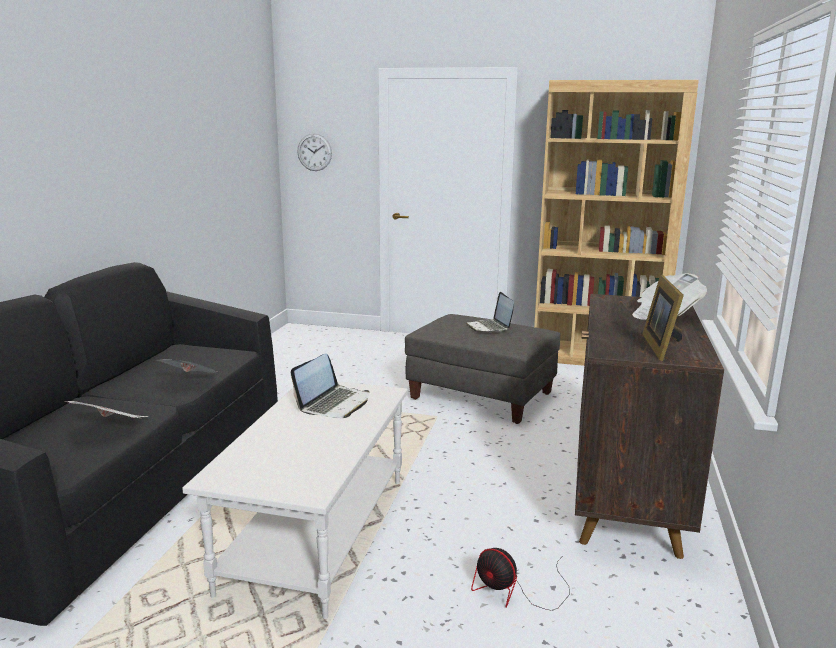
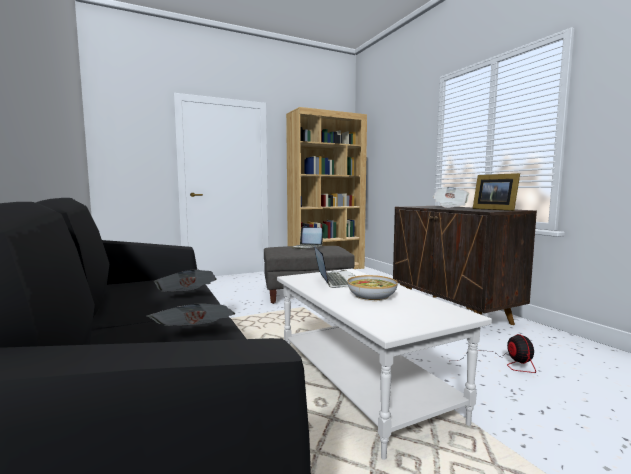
camera: 40 degrees left, 10 degrees down
wall clock [298,134,332,171] -> none
fan [471,548,570,611] -> fan turned 90 degrees counterclockwise [457,334,536,373]
none -> bowl [347,275,398,301]

